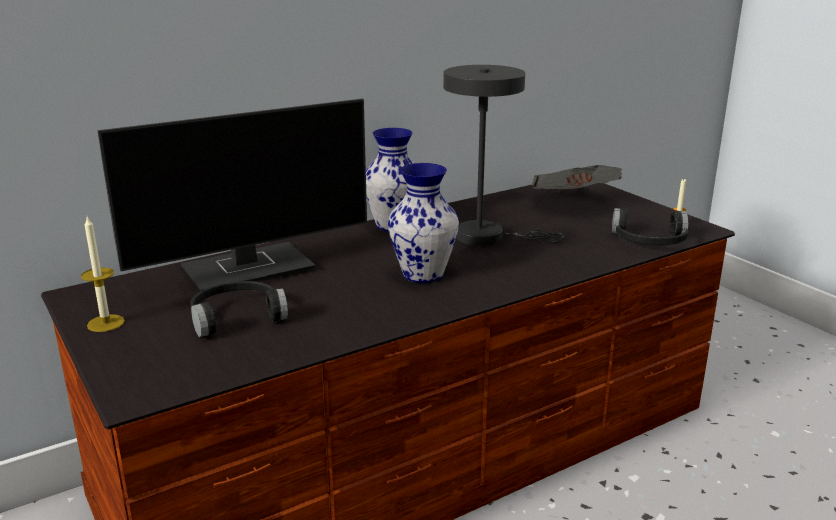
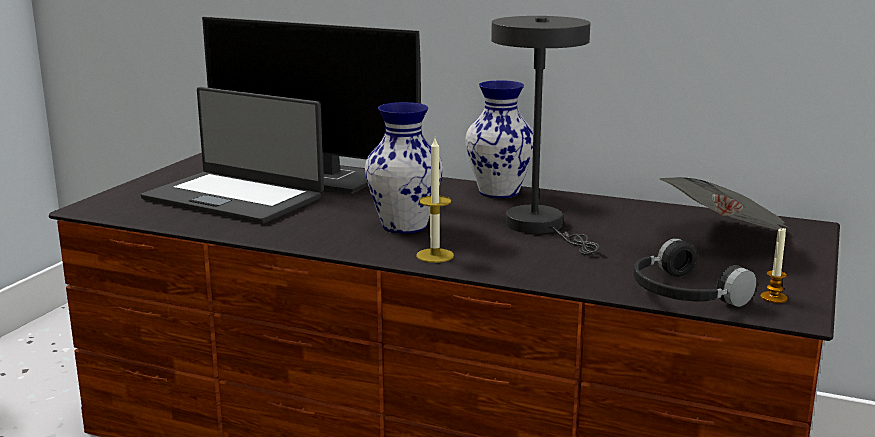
camera: 55 degrees right, 5 degrees down
candle [81,216,125,332] -> candle moved to [416,138,454,263]
black headphones [190,281,288,337] -> laptop [141,87,324,224]

